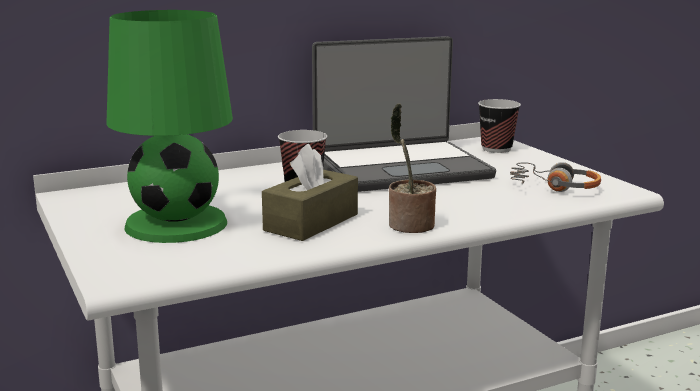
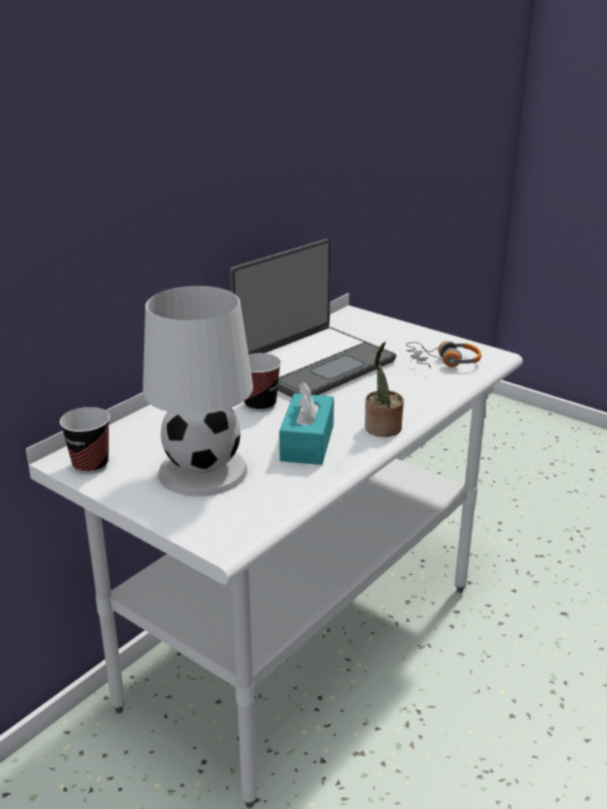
camera: 25 degrees left, 10 degrees up
green table lamp [106,10,233,243] -> white table lamp [143,286,253,497]
brown tissue box [262,144,358,241] -> turquoise tissue box [279,382,334,465]
cup [478,99,521,153] -> cup moved to [60,407,110,474]

